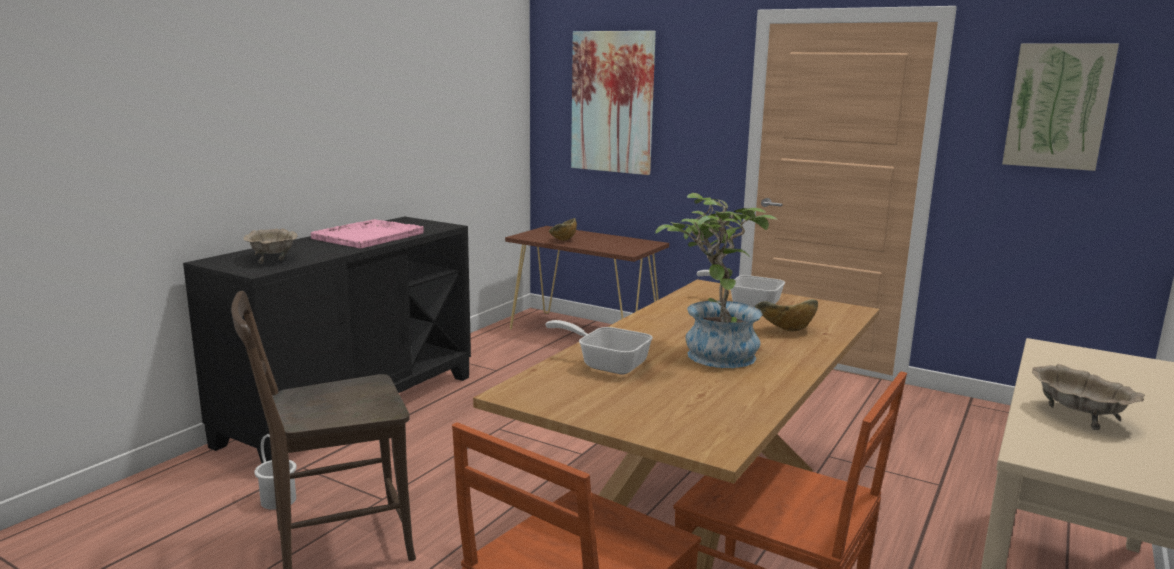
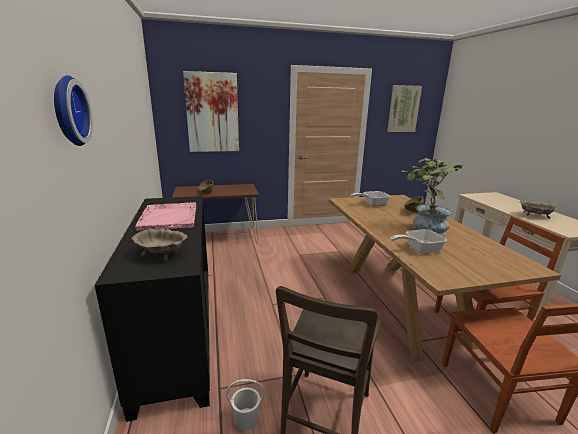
camera: 45 degrees left, 5 degrees up
none -> wall clock [54,75,93,146]

